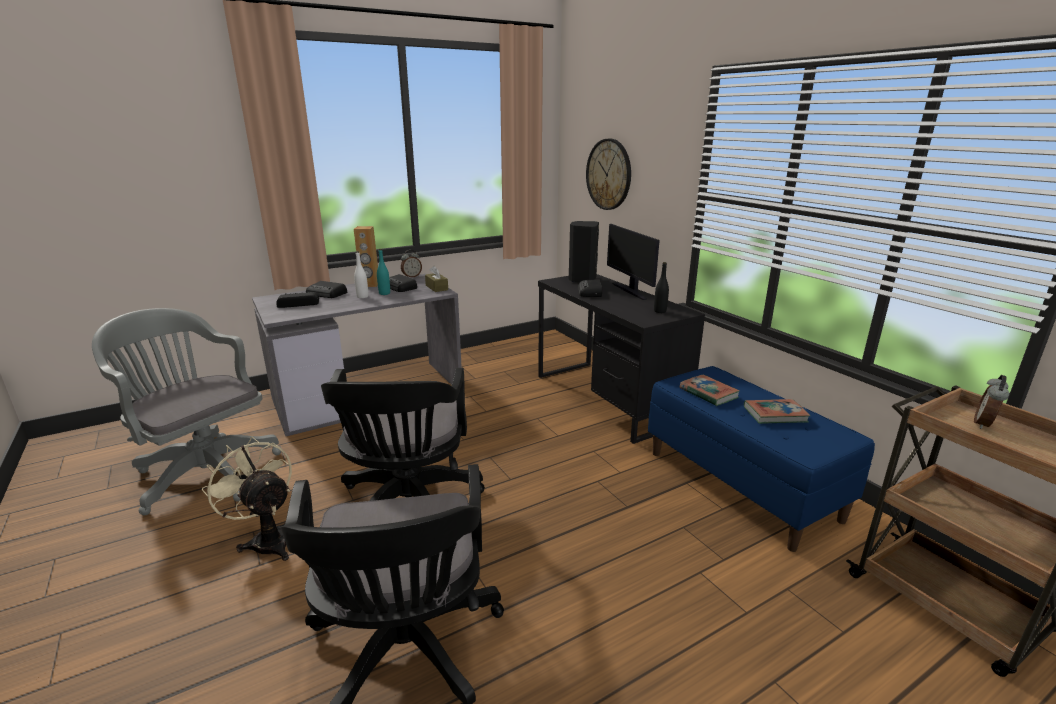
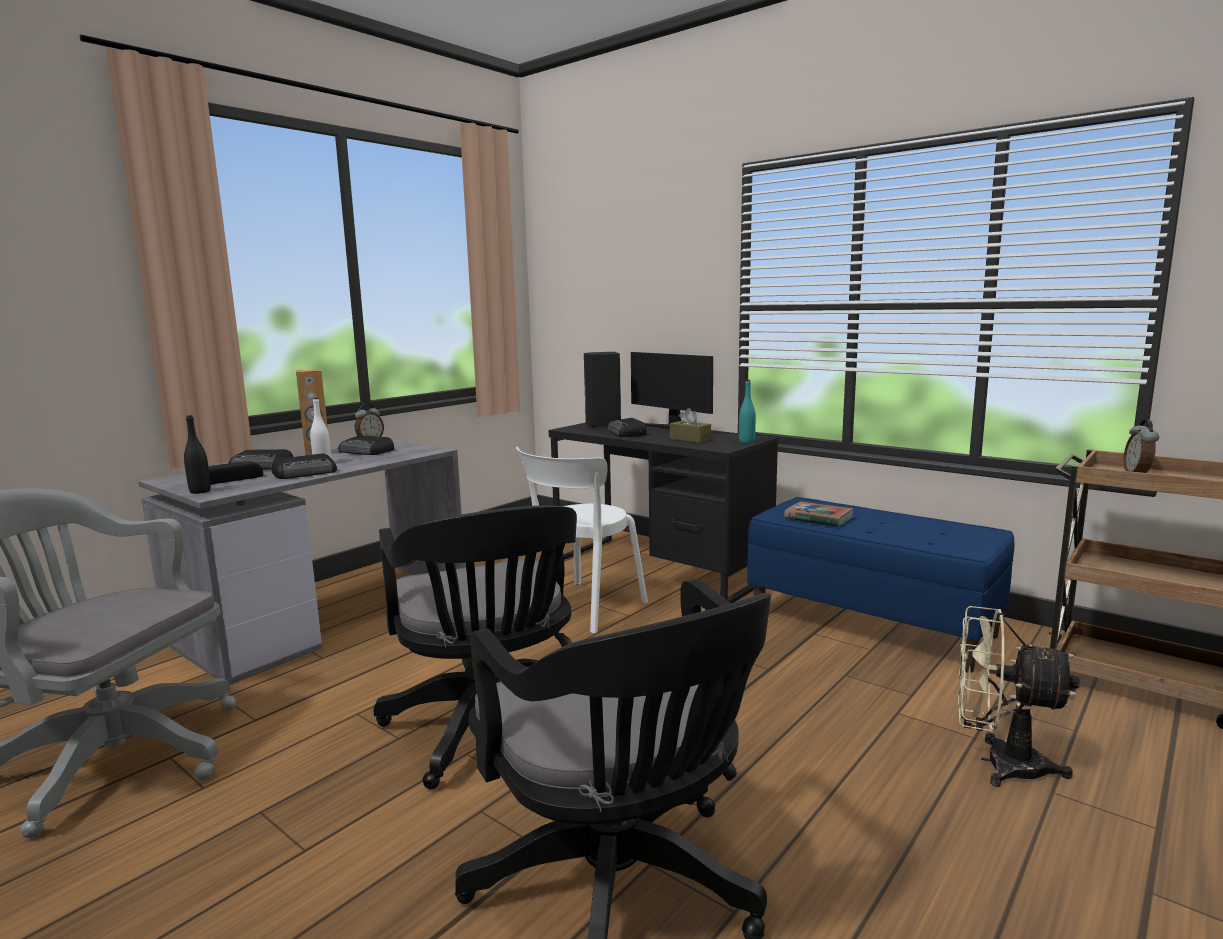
camera: 20 degrees left, 10 degrees down
beige fan [202,437,292,561] -> beige fan moved to [958,606,1080,787]
turquoise bottle [377,249,390,295] -> turquoise bottle moved to [739,380,756,443]
brown tissue box [425,266,448,292] -> brown tissue box moved to [670,408,711,443]
wall clock [586,139,631,210] -> none
black bottle [654,262,669,313] -> black bottle moved to [184,415,211,494]
book [744,399,810,424] -> none
none -> radio [271,454,337,479]
none -> white chair [516,447,648,634]

